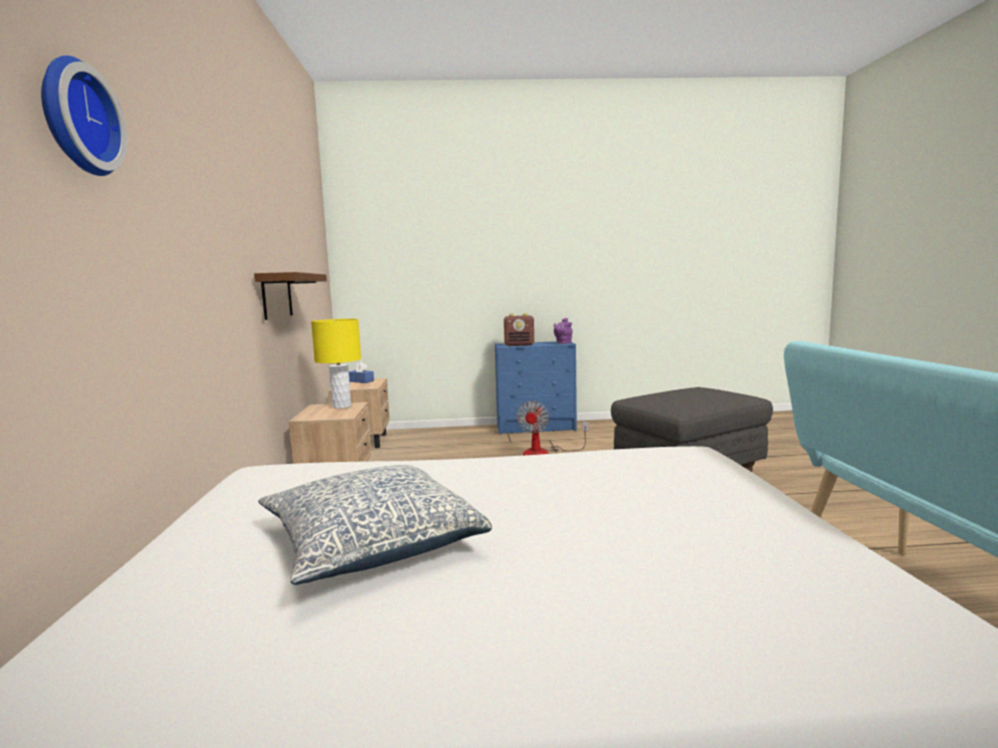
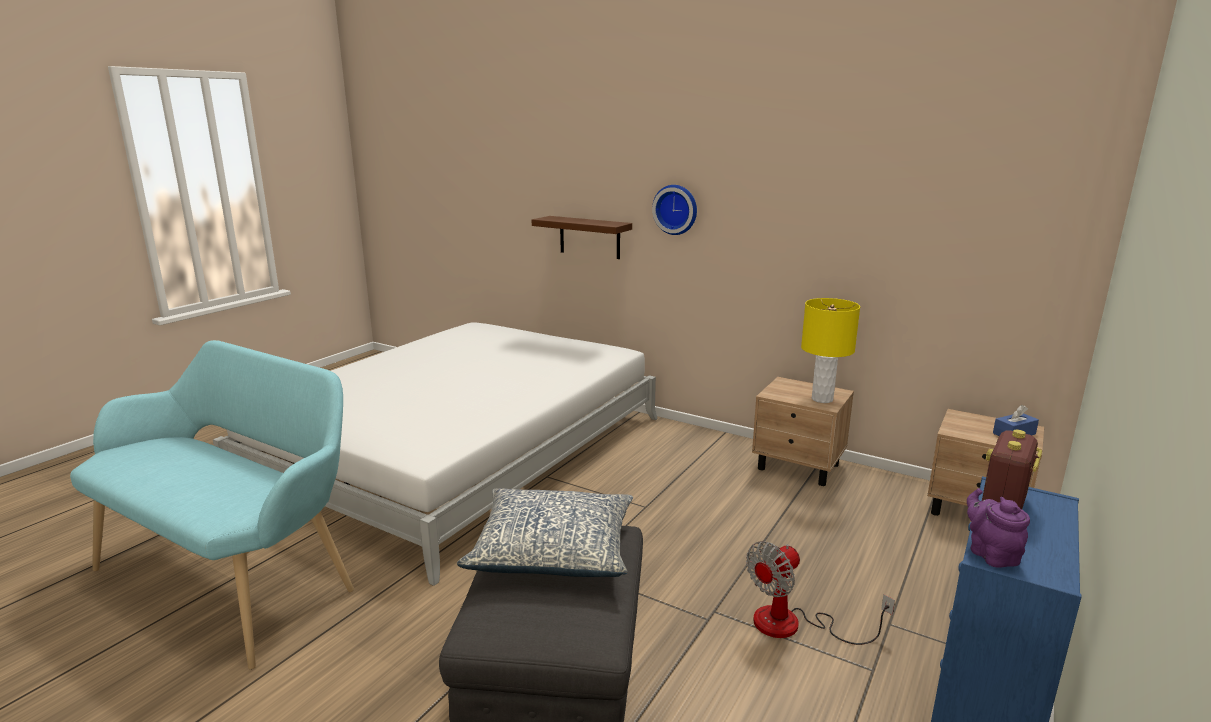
camera: 125 degrees right, 10 degrees up
wall clock [41,55,127,176] -> wall clock moved to [652,185,697,235]
brown shelf [254,272,327,320] -> brown shelf moved to [532,216,632,259]
pillow [258,465,492,585] -> pillow moved to [457,488,633,577]
fan [516,401,589,455] -> fan turned 90 degrees counterclockwise [746,541,895,645]

